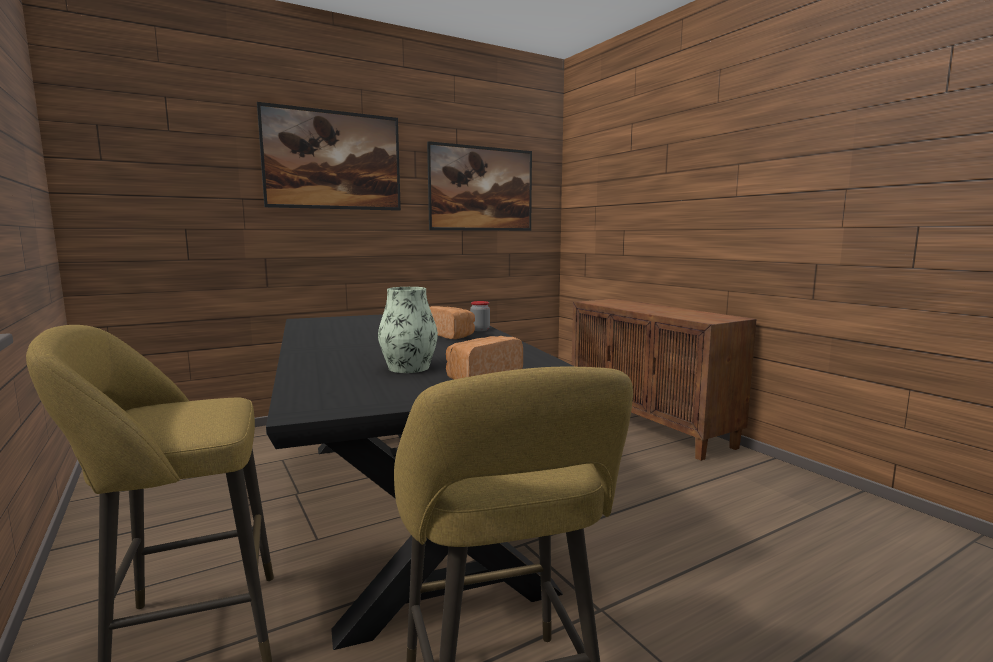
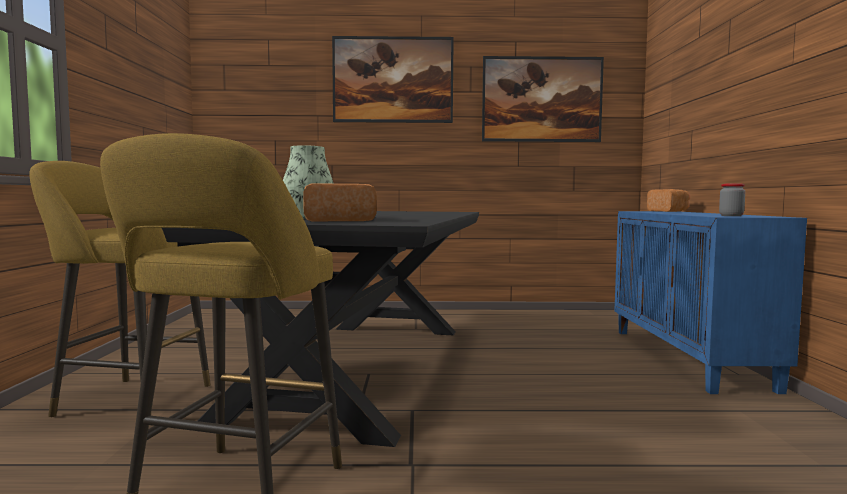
camera: 30 degrees right, 5 degrees down
bread [430,306,475,339] -> bread moved to [647,189,690,212]
jar [470,301,490,331] -> jar moved to [719,183,745,216]
brown cabinet [572,299,756,461] -> blue cabinet [614,211,807,394]

